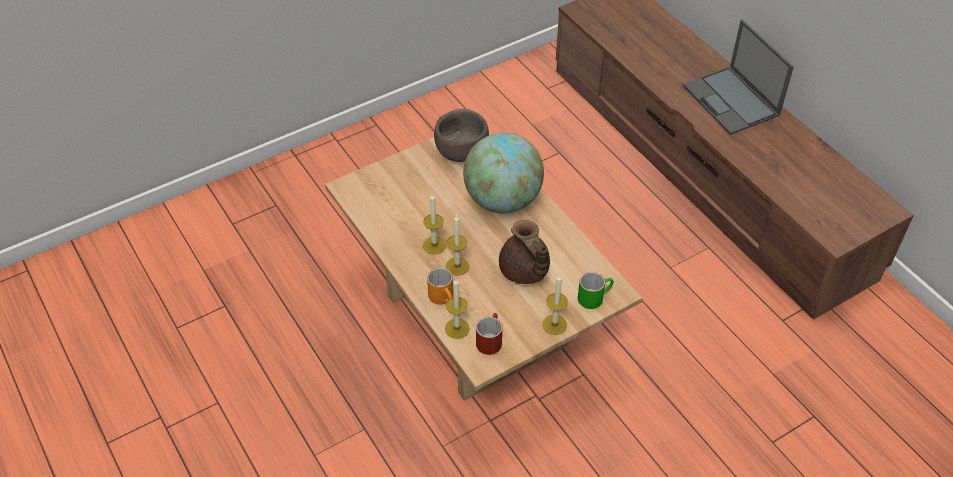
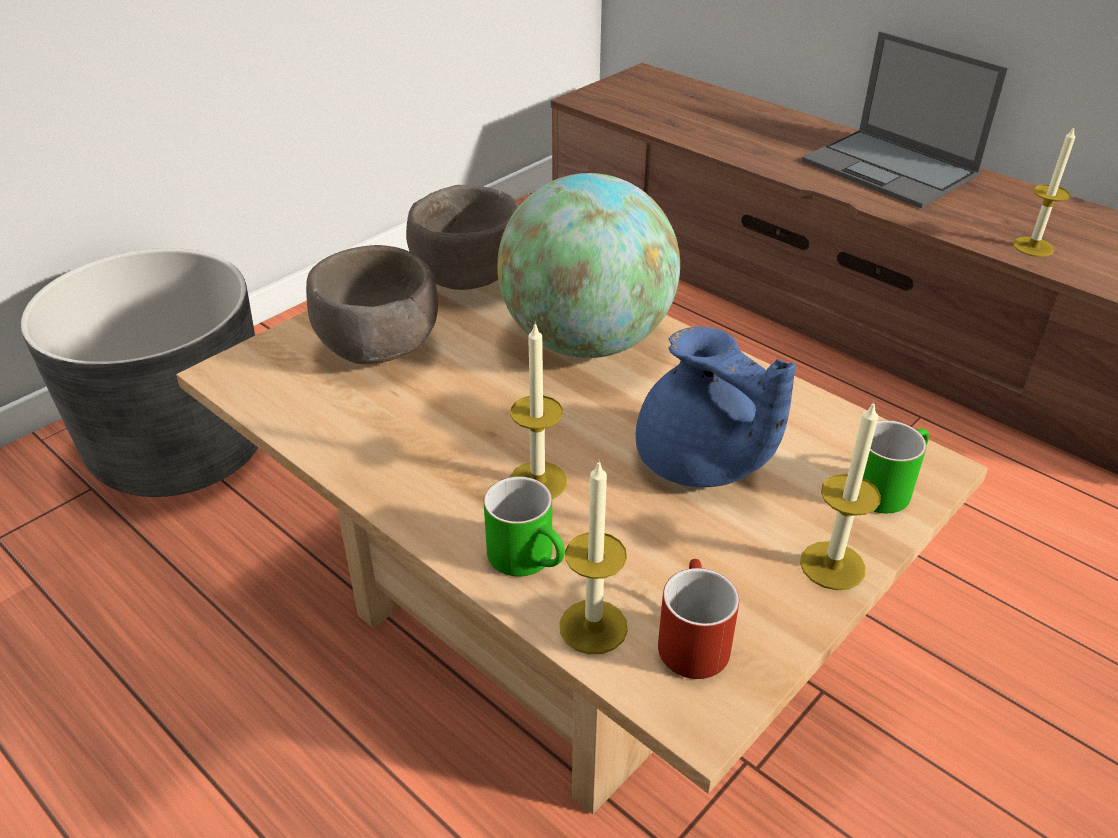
camera: 15 degrees left, 10 degrees down
candle [423,193,446,254] -> candle moved to [1013,127,1075,257]
orange mug [427,268,453,305] -> green mug [484,477,565,577]
brown teapot [499,220,550,284] -> blue teapot [636,327,796,487]
none -> grey planter [21,248,258,497]
none -> brown bowl [306,245,438,364]

